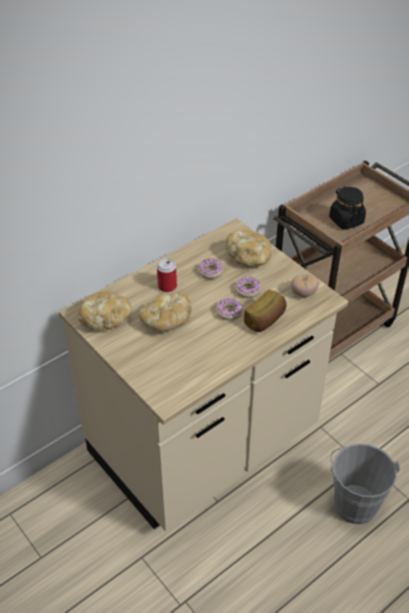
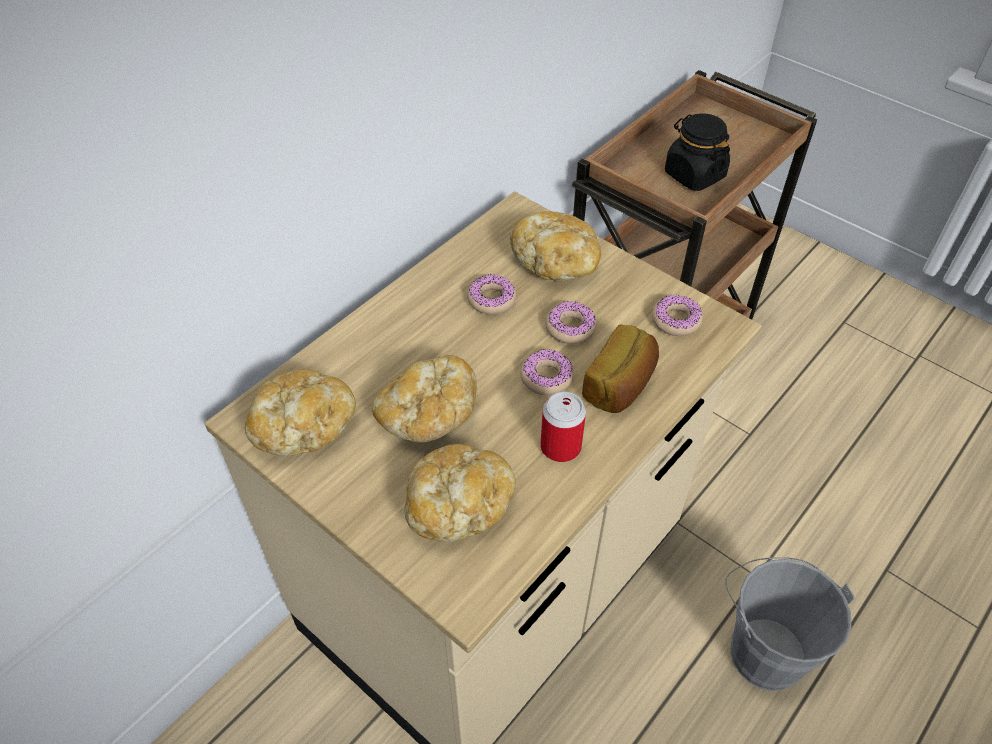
camera: 10 degrees left, 5 degrees up
can [157,258,177,292] -> can moved to [541,392,586,462]
tomato [291,274,319,297] -> donut [652,295,703,336]
none -> bread [404,444,516,542]

